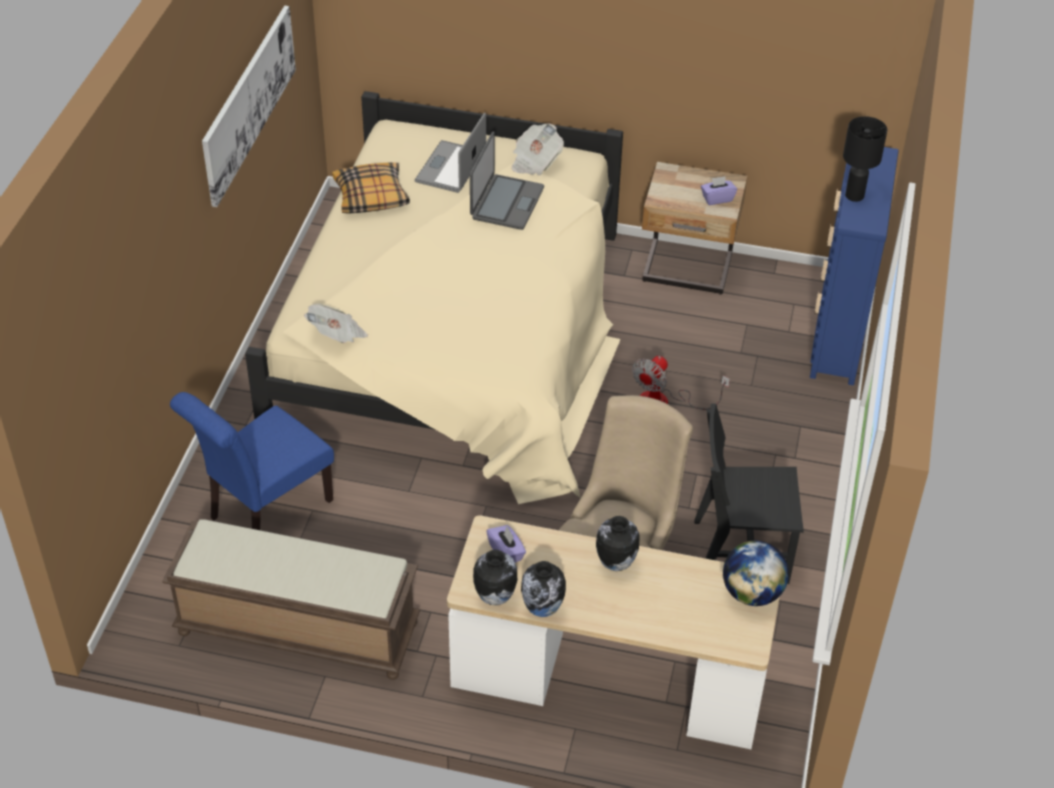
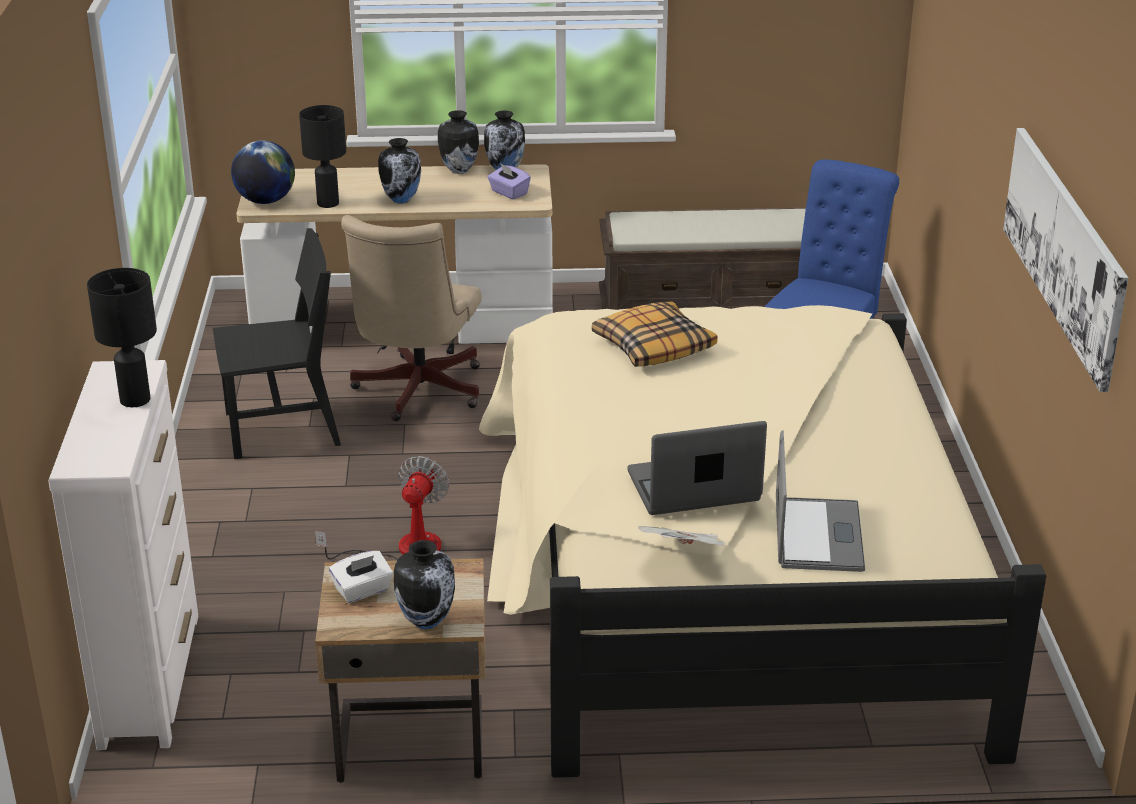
camera: 165 degrees right, 15 degrees down
newspaper [304,303,368,343] -> none
pillow [332,162,410,214] -> pillow moved to [592,301,718,367]
laptop [470,131,544,230] -> laptop turned 75 degrees clockwise [627,421,767,515]
purple tissue box [701,176,737,205] -> white tissue box [329,551,393,603]
blue dresser [810,147,899,386] -> white dresser [48,360,198,750]
none -> black table lamp [299,105,346,208]
none -> vase [394,540,455,629]

